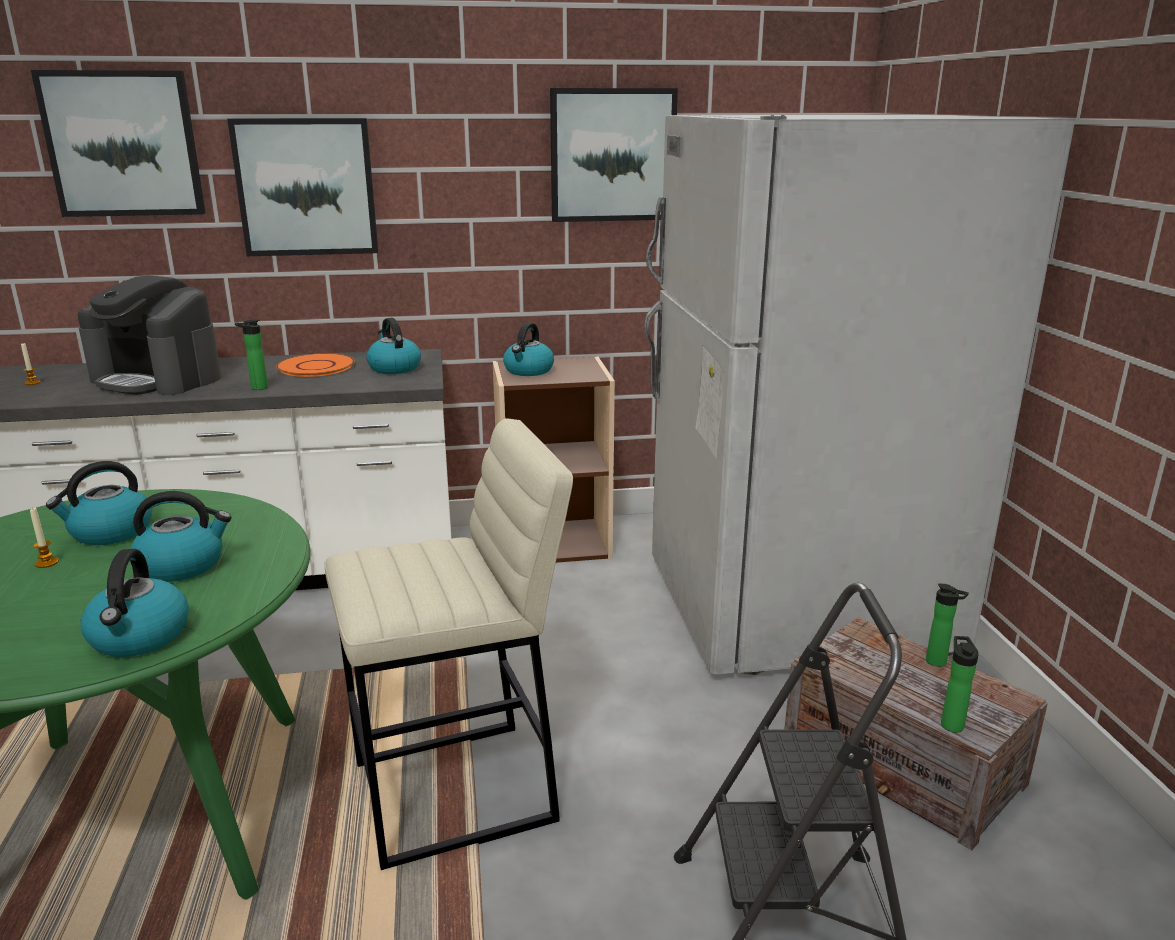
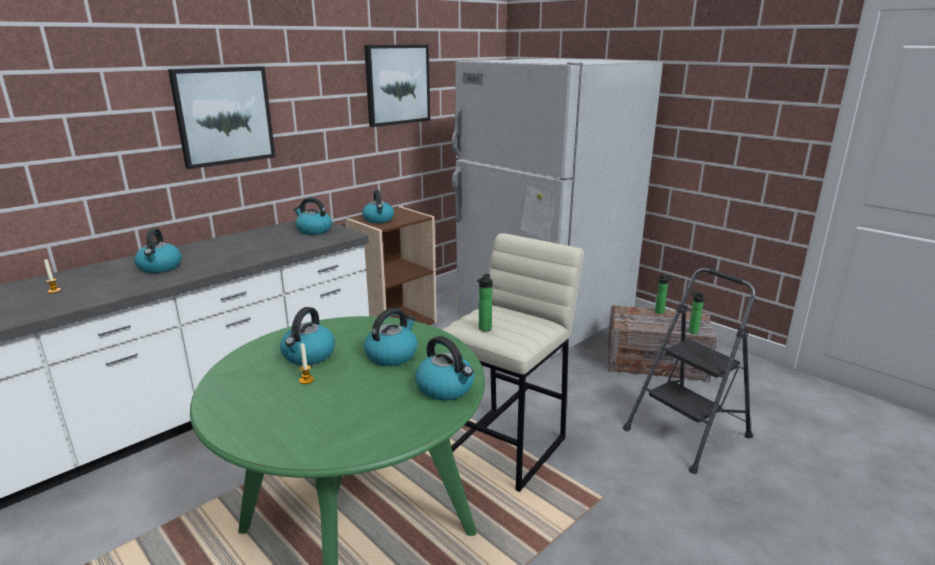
camera: 35 degrees left, 0 degrees up
picture [31,70,205,217] -> none
coffee machine [78,275,221,395] -> kettle [134,228,182,273]
bottle [235,319,268,390] -> bottle moved to [477,274,493,331]
orange plate [276,353,355,377] -> none

